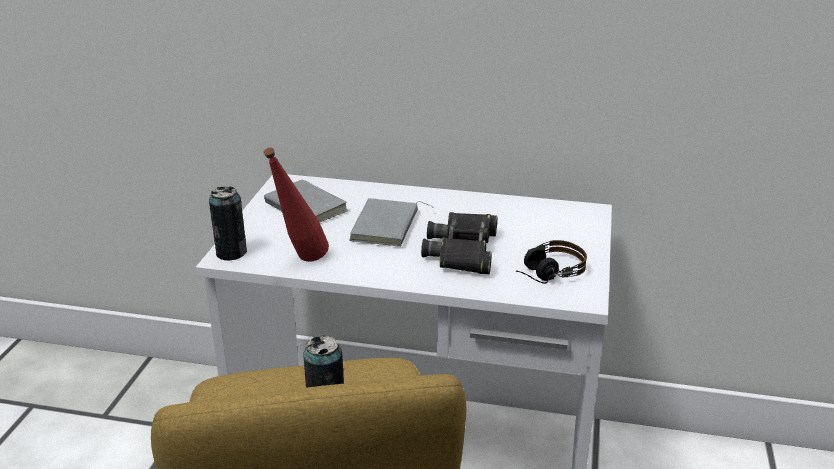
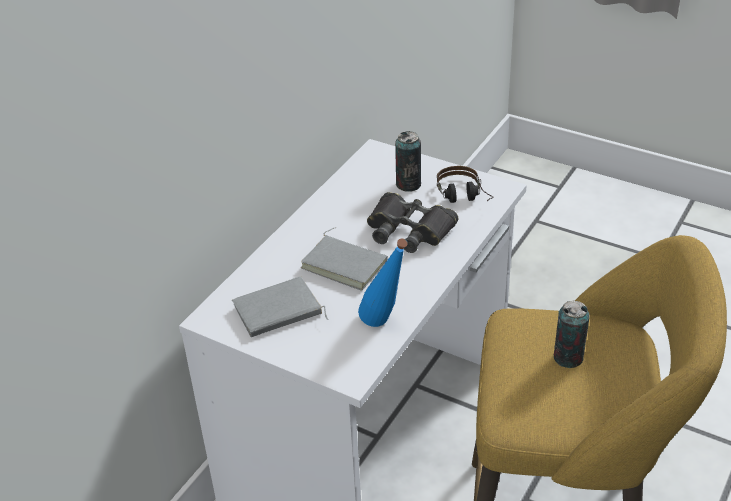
camera: 70 degrees left, 10 degrees up
can [209,186,247,261] -> can moved to [395,131,421,192]
red bottle [263,148,329,262] -> blue bottle [358,239,408,327]

